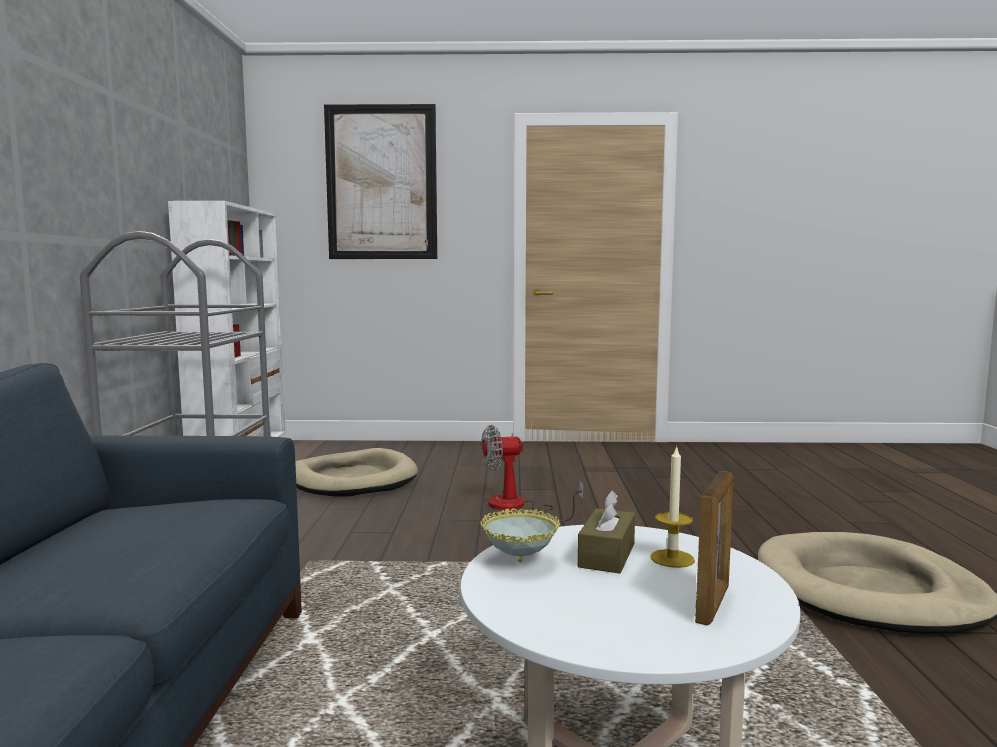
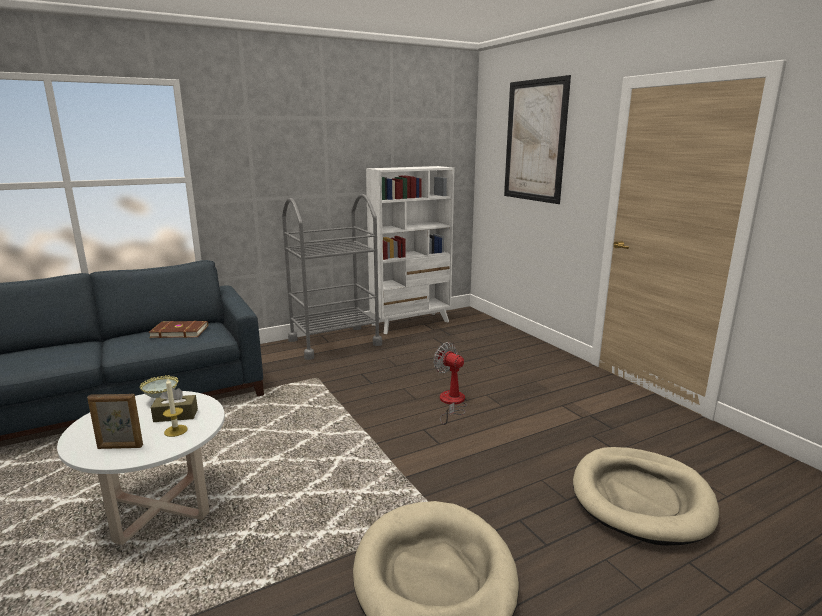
camera: 60 degrees right, 10 degrees up
beige dog bed [295,448,418,497] -> beige dog bed moved to [573,447,719,545]
none -> brown book [149,321,208,338]

